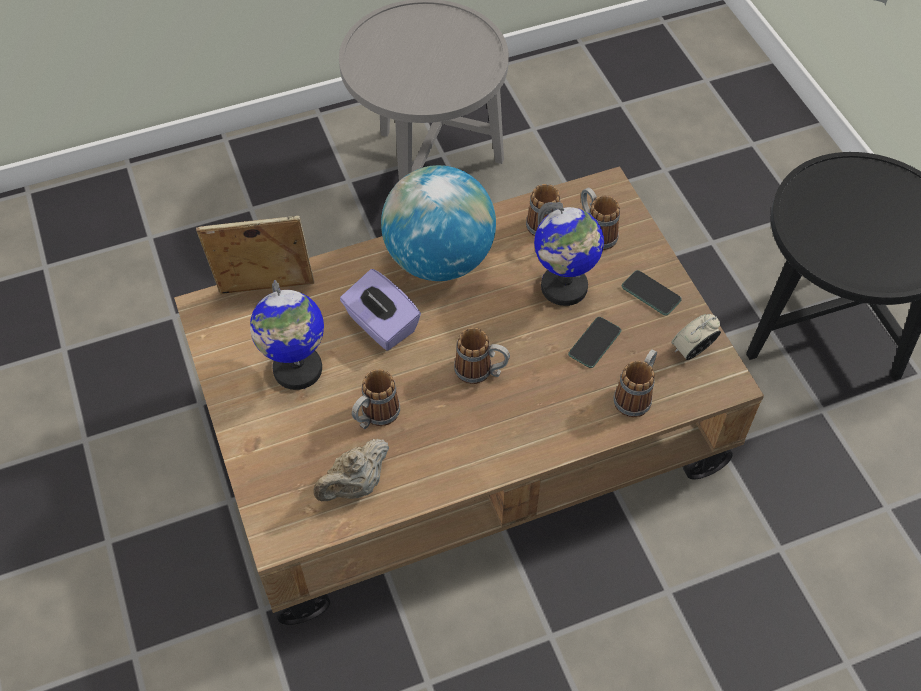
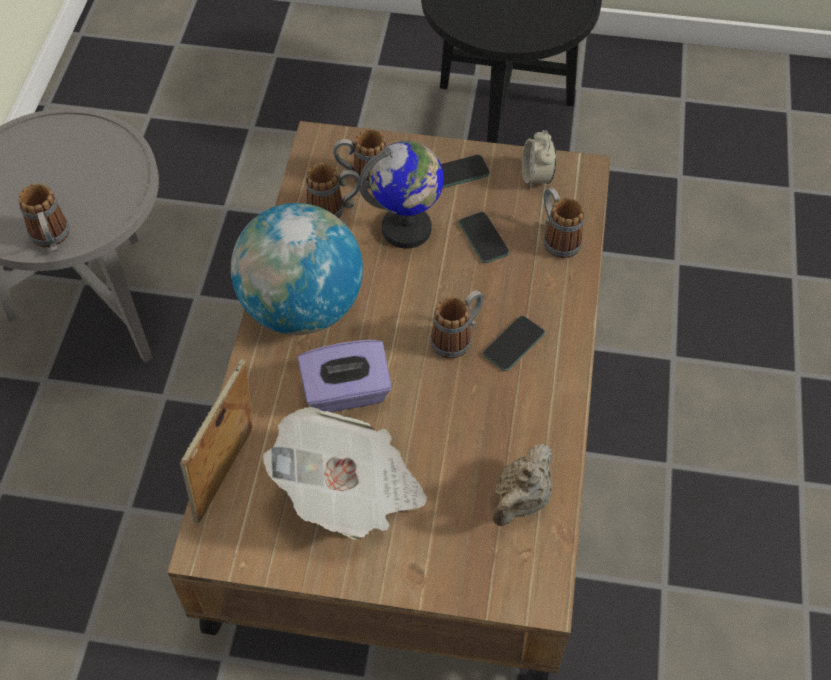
camera: 60 degrees left, 0 degrees up
globe [250,280,324,390] -> newspaper [263,407,427,540]
beige teapot [313,439,389,501] -> beige teapot turned 45 degrees clockwise [493,444,552,526]
mug [351,369,400,429] -> mug moved to [19,183,70,252]
none -> phone [483,316,545,371]

